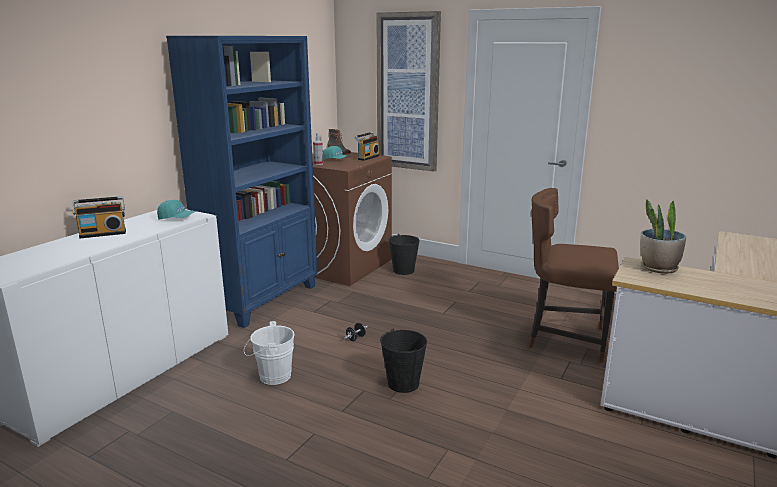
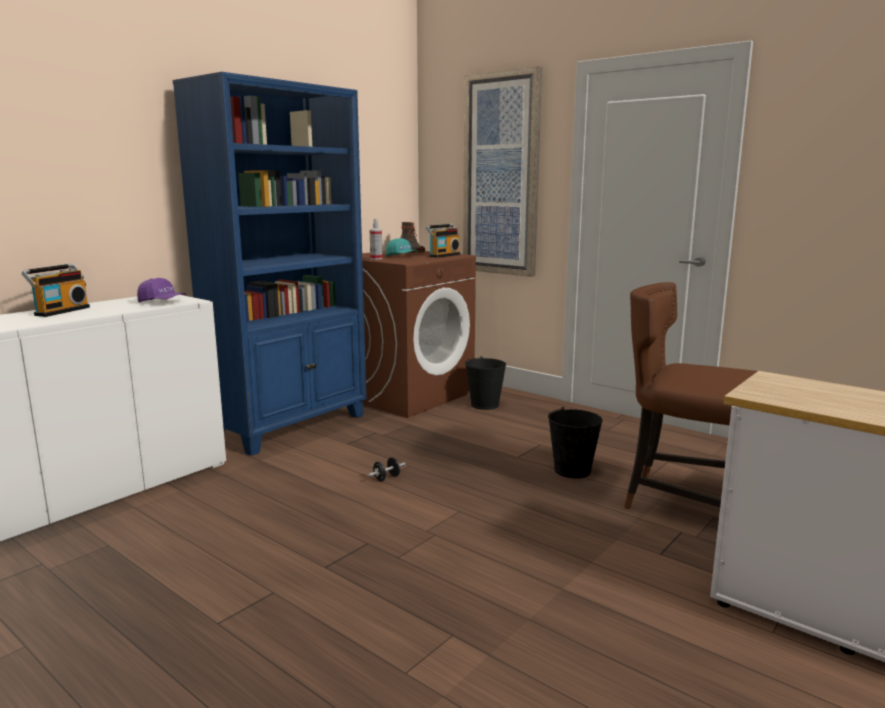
camera: 10 degrees right, 5 degrees down
radio [72,196,126,238] -> radio turned 60 degrees counterclockwise [21,264,90,317]
turquoise cap [157,200,196,220] -> purple cap [137,278,186,302]
white bucket [244,321,295,385] -> none
black bucket [380,329,427,393] -> black bucket moved to [548,407,603,478]
potted plant [641,199,686,274] -> none

